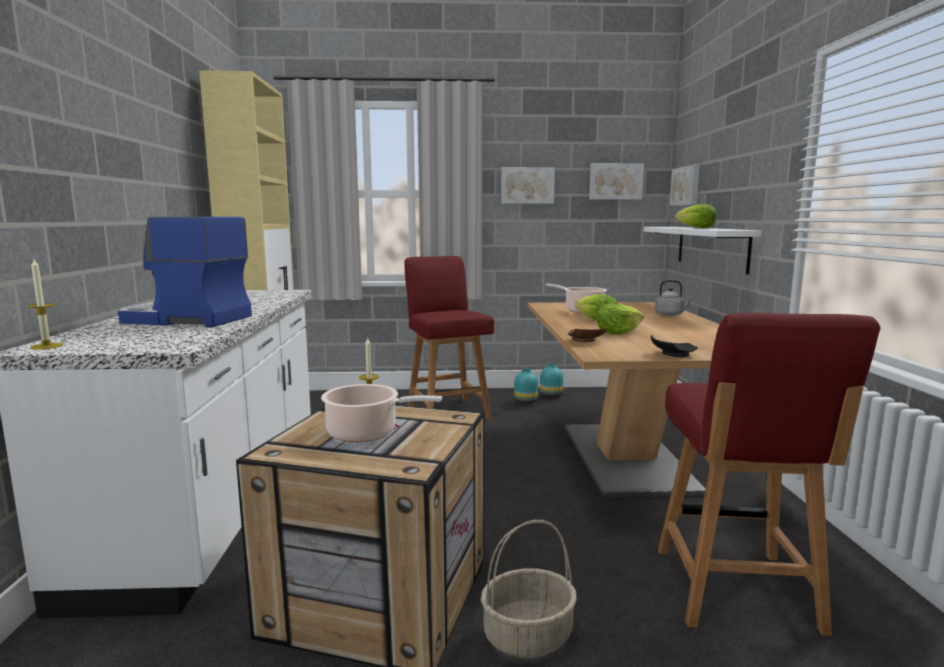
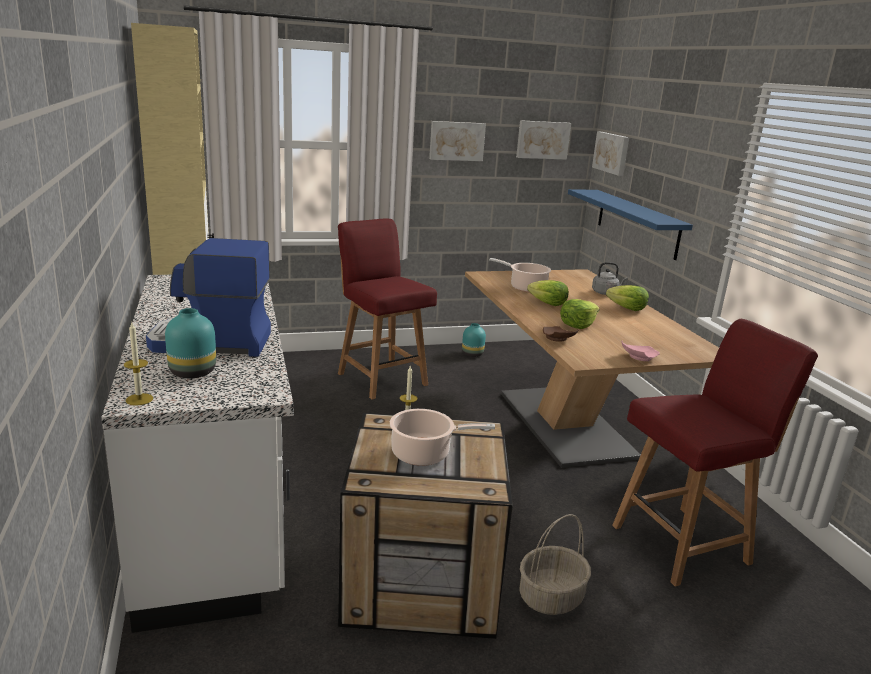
camera: 15 degrees left, 10 degrees up
turquoise vase [514,369,538,404] -> turquoise vase moved to [165,308,216,378]
white shelf [644,227,762,275] -> blue shelf [568,189,693,260]
black plate [651,335,698,357] -> pink plate [622,341,660,361]
red chair [658,313,881,636] -> red chair turned 105 degrees counterclockwise [612,319,818,587]
lettuce [675,204,716,228] -> lettuce moved to [606,285,649,311]

